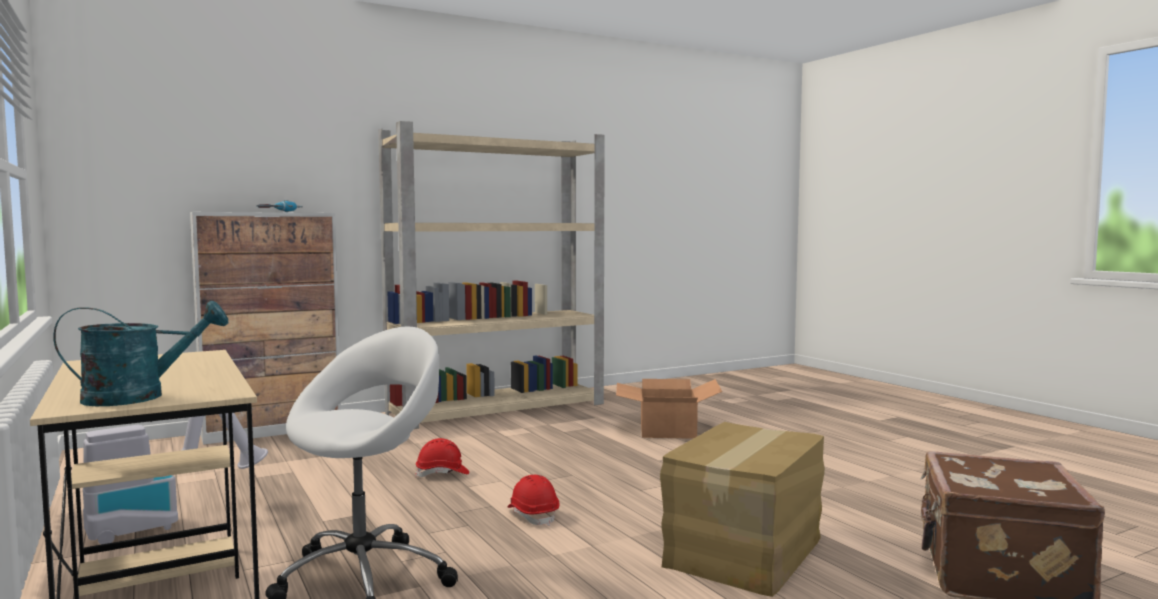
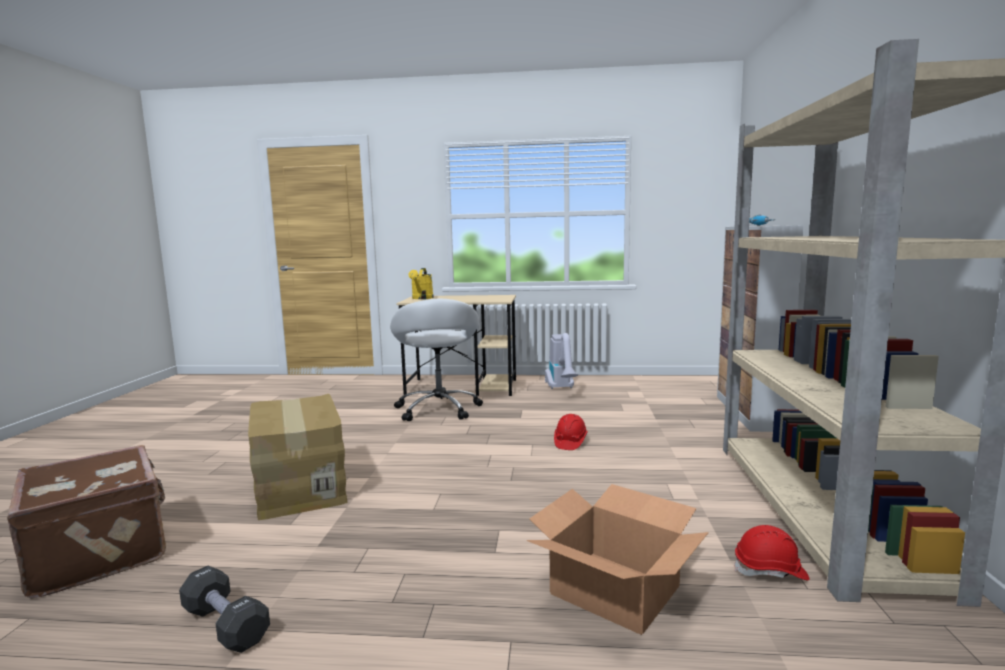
camera: 125 degrees right, 5 degrees up
turquoise watering can [53,301,228,406] -> yellow watering can [408,268,434,299]
red hard hat [508,475,559,526] -> red hard hat moved to [734,525,809,581]
none -> black dumbbell [179,566,270,653]

